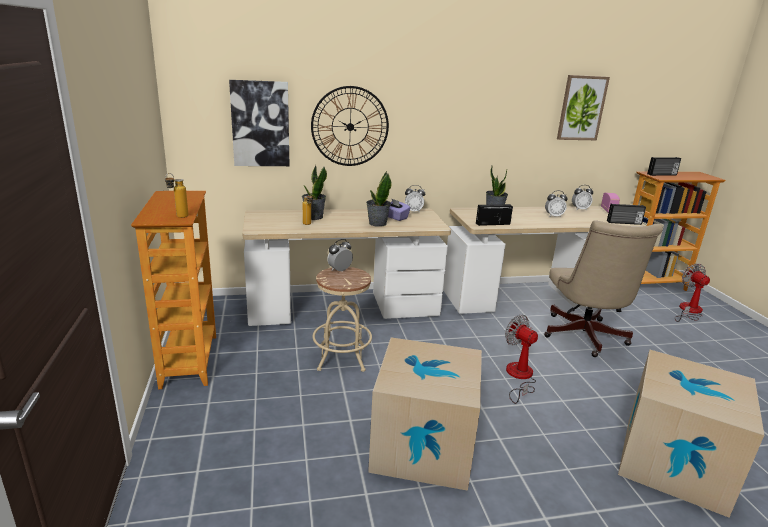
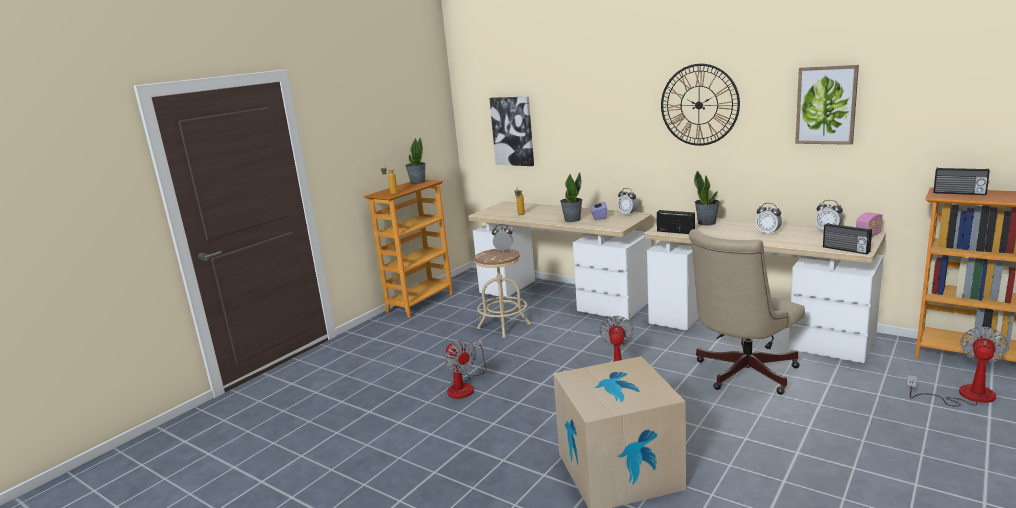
camera: 50 degrees right, 5 degrees down
potted plant [302,165,327,220] -> potted plant moved to [405,138,426,184]
wall clock [311,86,389,166] -> wall clock moved to [661,64,740,146]
cardboard box [368,337,482,491] -> fan [445,339,487,399]

